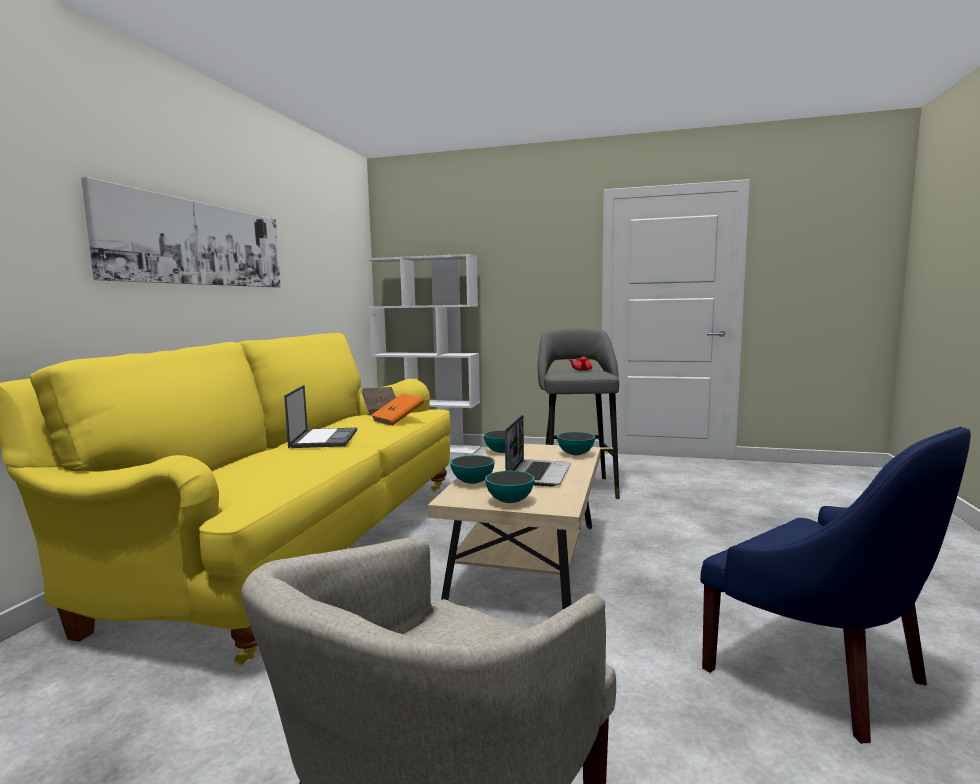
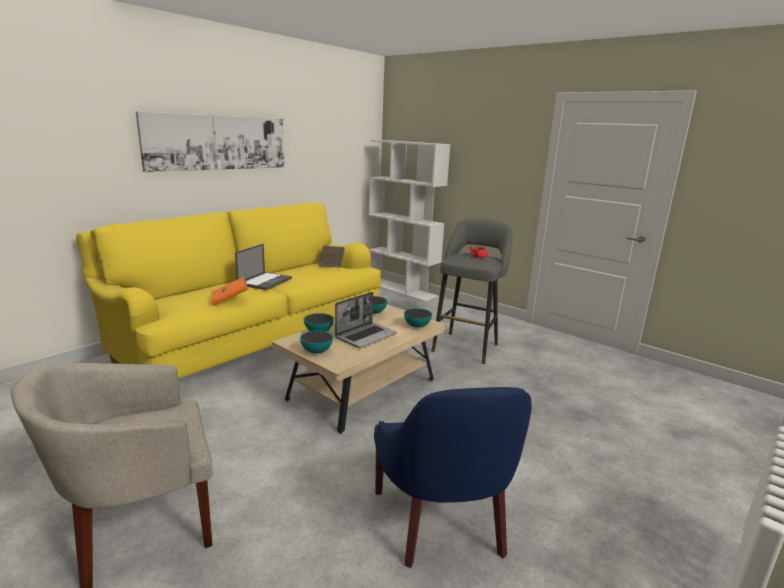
camera: 25 degrees right, 10 degrees up
orange book [371,393,424,426] -> orange book moved to [211,277,248,306]

